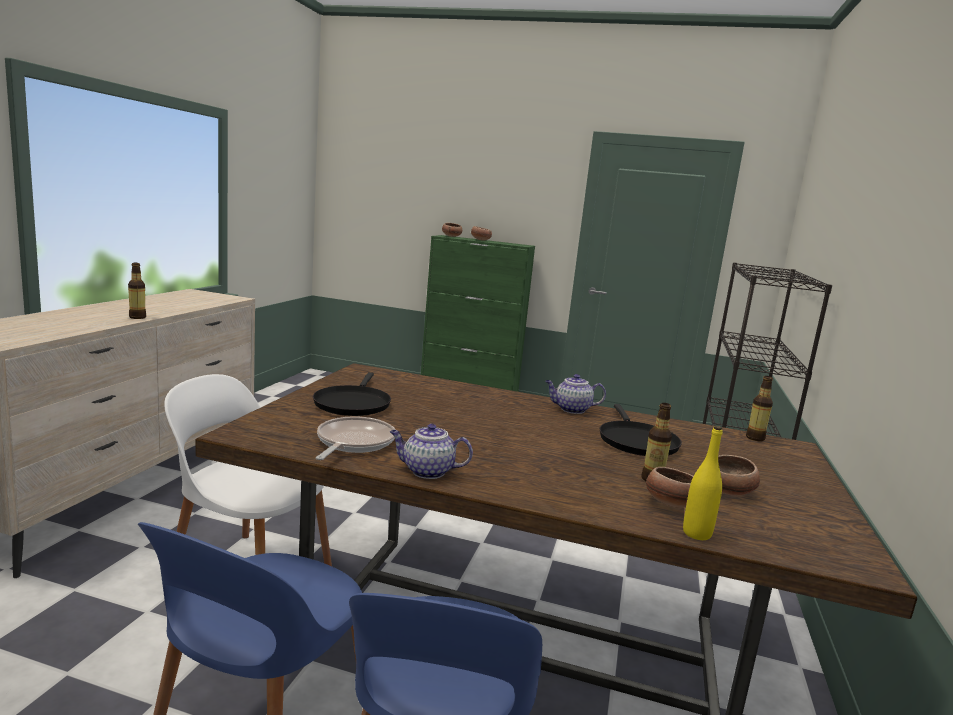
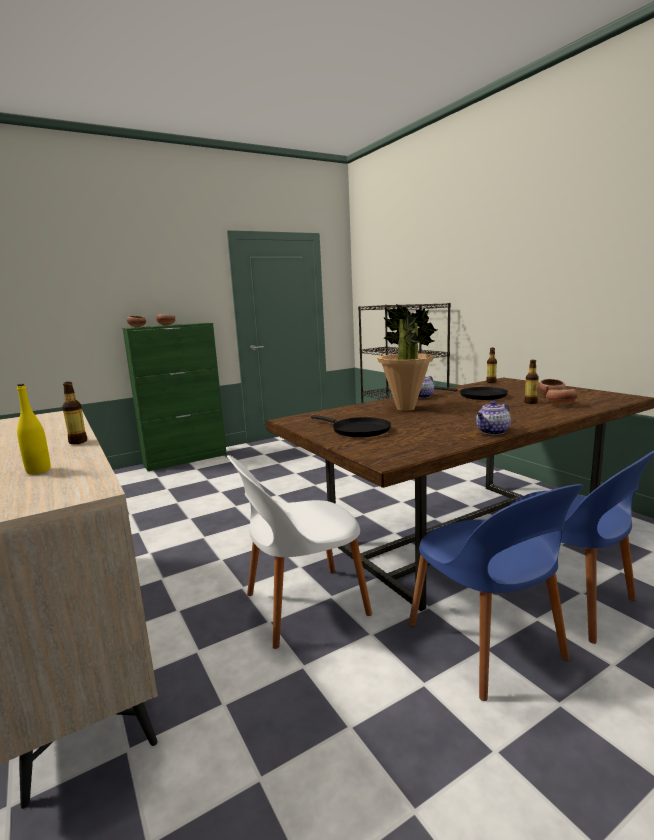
camera: 45 degrees left, 0 degrees up
frying pan [316,417,395,460] -> none
yellow bottle [683,426,723,540] -> yellow bottle moved to [17,384,50,474]
none -> potted plant [377,304,437,411]

